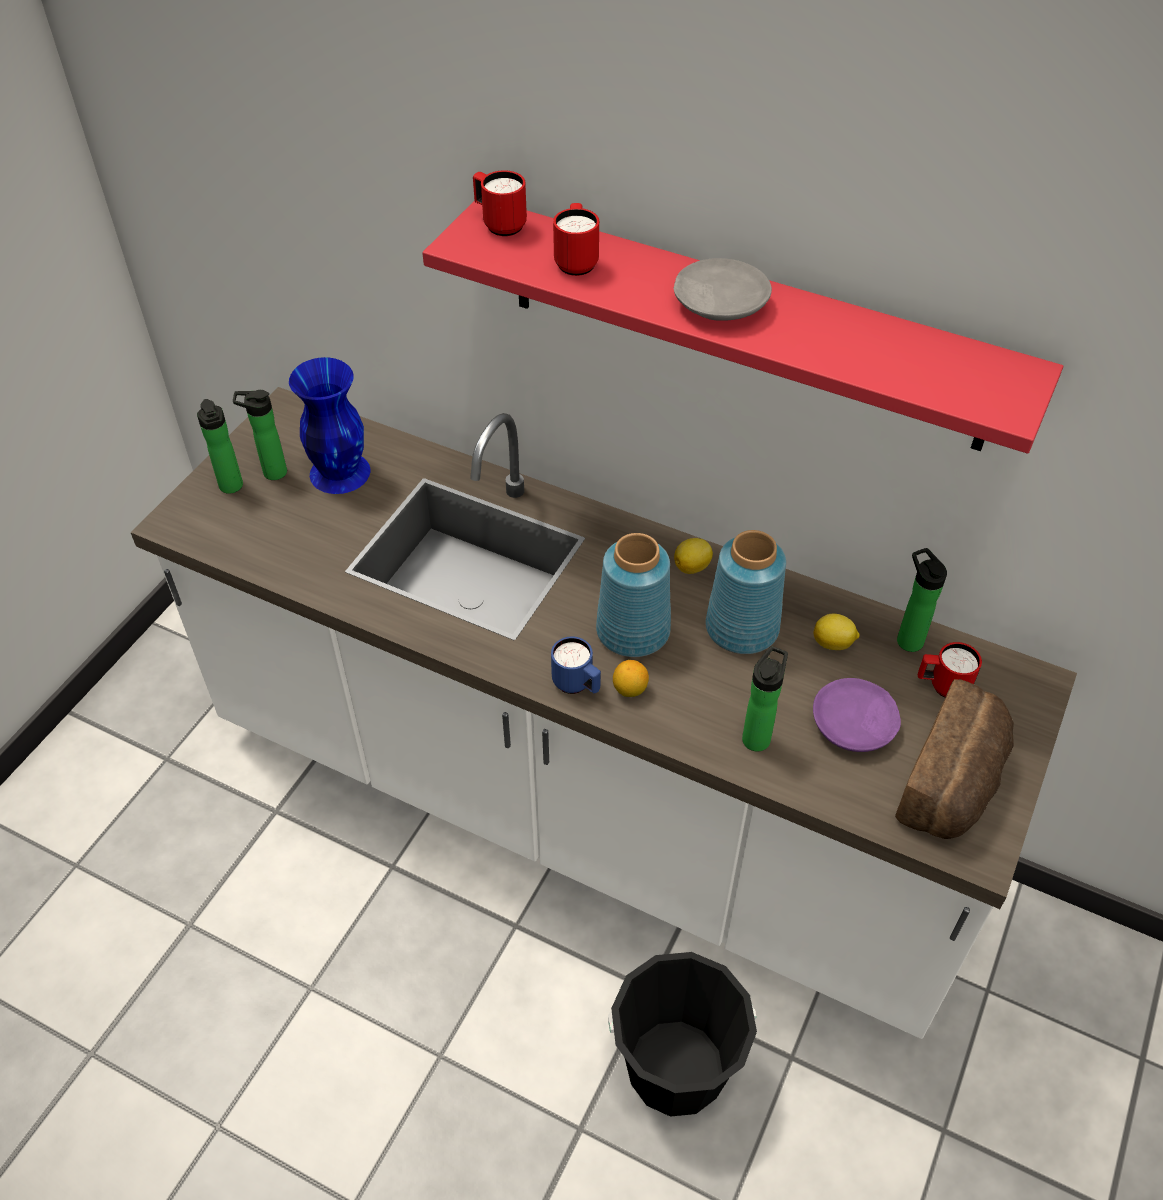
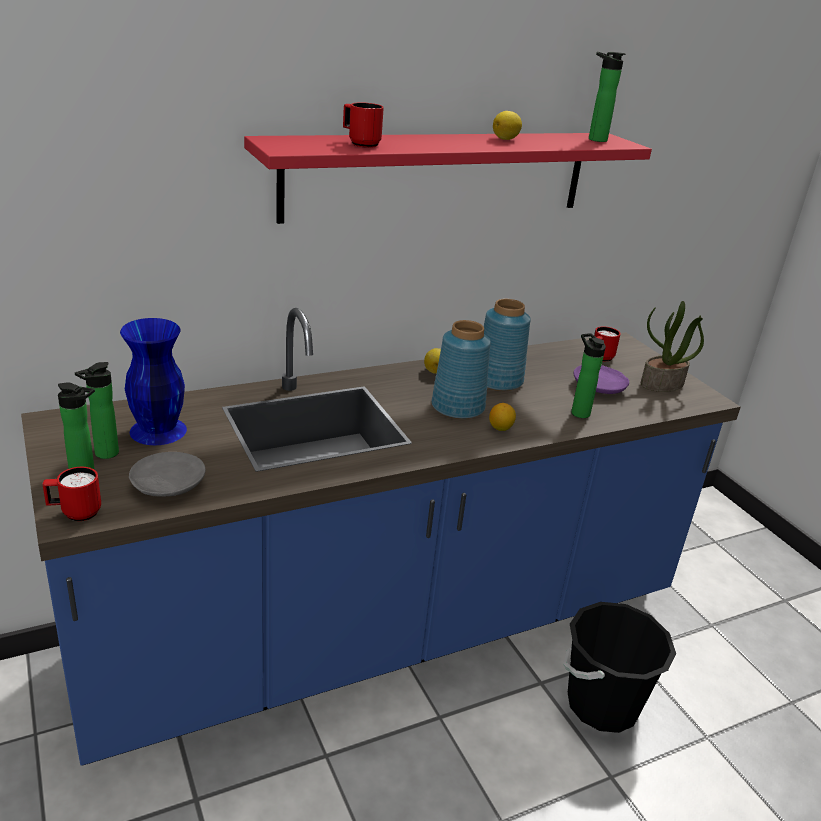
camera: 55 degrees left, 20 degrees down
white counter [130,387,1077,1039] -> blue counter [21,308,741,766]
red mug [473,170,527,236] -> red mug moved to [43,467,101,521]
blue mug [551,636,601,694] -> none
grey plate [674,258,772,321] -> grey plate moved to [129,452,206,497]
lemon [813,614,860,650] -> lemon moved to [493,111,522,140]
bread [895,679,1014,839] -> potted plant [641,301,704,392]
bottle [897,548,947,652] -> bottle moved to [589,51,625,142]

